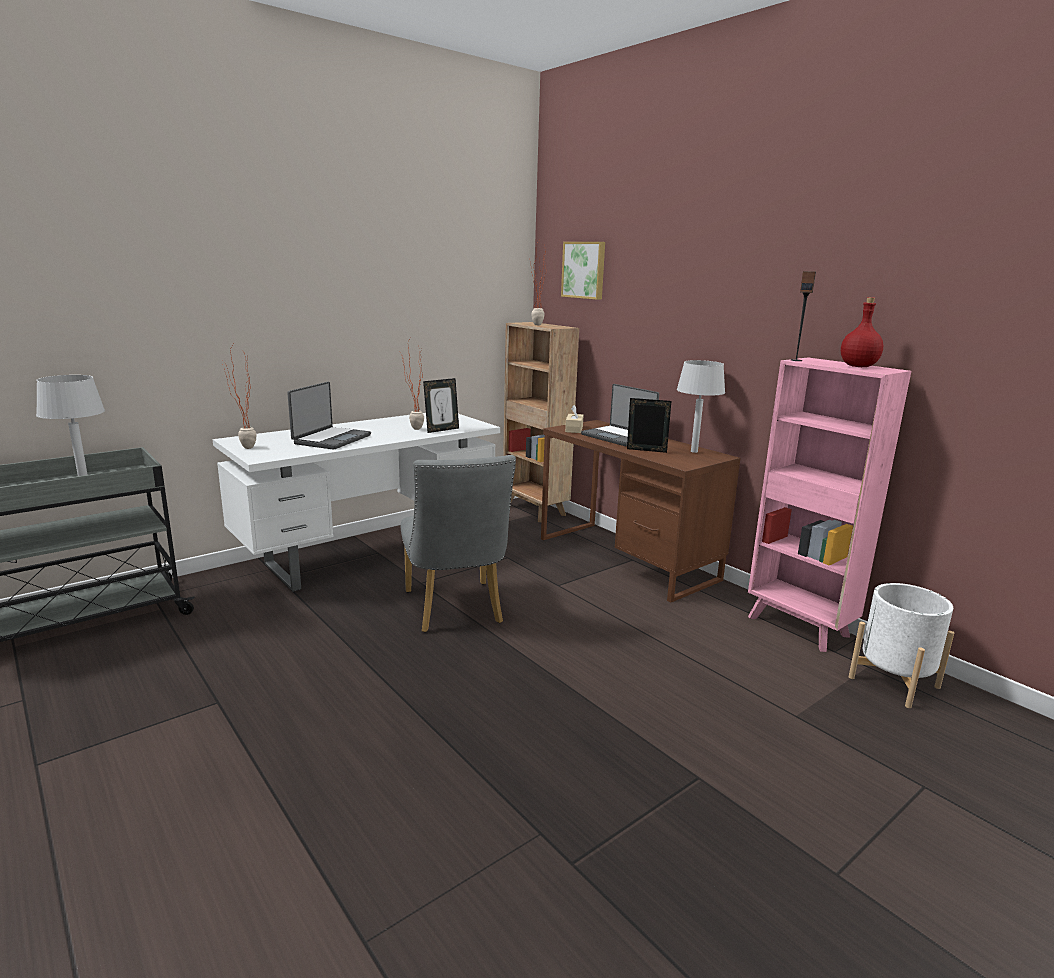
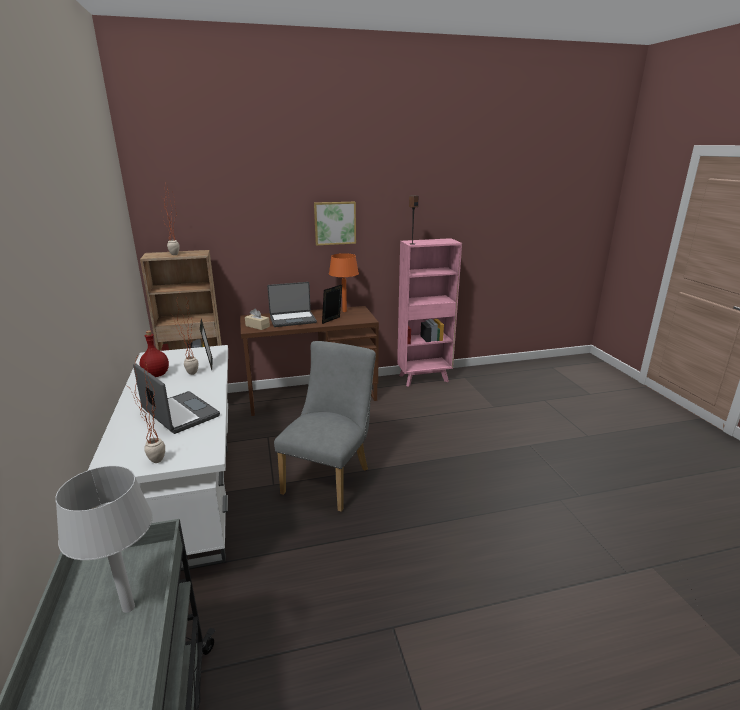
camera: 65 degrees left, 5 degrees up
grey chair [401,455,516,632] -> grey chair turned 75 degrees counterclockwise [274,341,376,512]
picture [561,242,605,300] -> picture moved to [314,202,356,245]
grey table lamp [677,360,725,453] -> orange table lamp [329,253,359,312]
red bottle [841,297,883,367] -> red bottle moved to [139,331,169,377]
white planter [849,583,954,708] -> none

